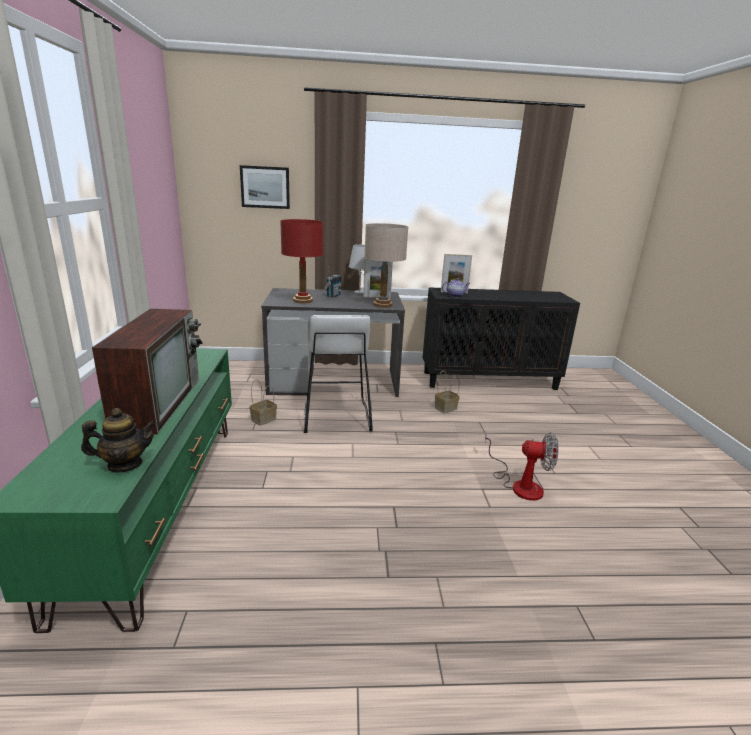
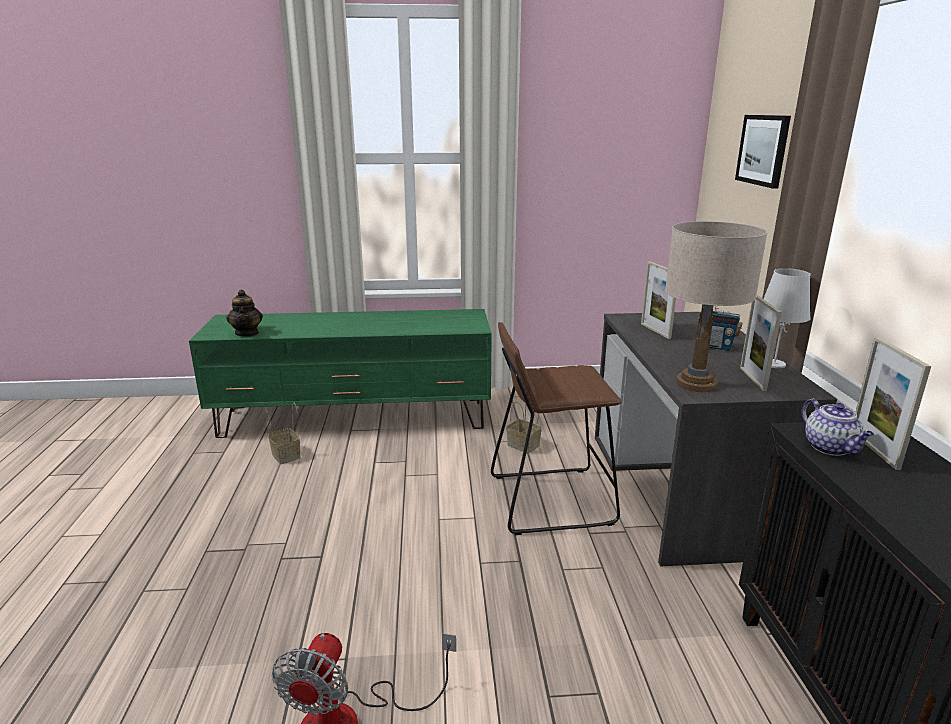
camera: 90 degrees right, 0 degrees up
television [92,309,203,435] -> none
red table lamp [280,219,324,304] -> picture frame [641,262,676,339]
white stool [304,315,373,433] -> brown stool [491,322,622,535]
basket [435,371,460,413] -> basket moved to [265,402,301,464]

